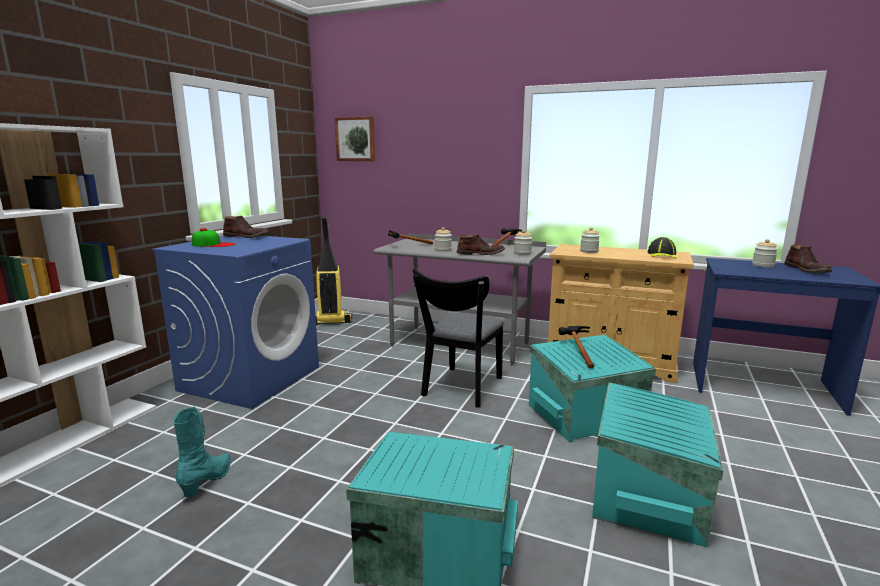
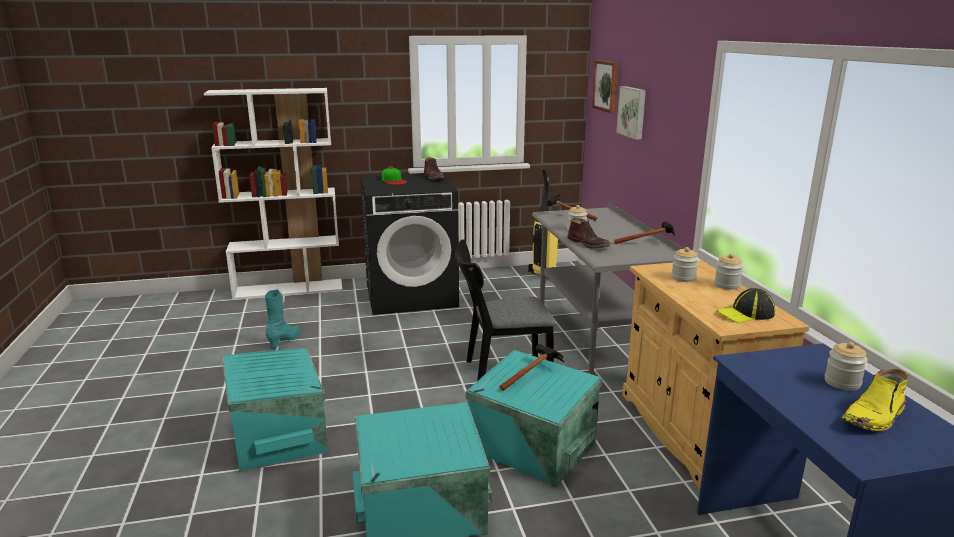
camera: 55 degrees right, 5 degrees up
blue washing machine [151,236,319,409] -> black washing machine [360,172,459,315]
turquoise boot [173,407,231,498] -> turquoise boot turned 45 degrees counterclockwise [265,289,301,347]
jar [514,230,532,255] -> jar moved to [714,254,743,290]
brown boot [784,245,832,273] -> yellow boot [842,369,908,431]
none -> picture [616,86,646,140]

